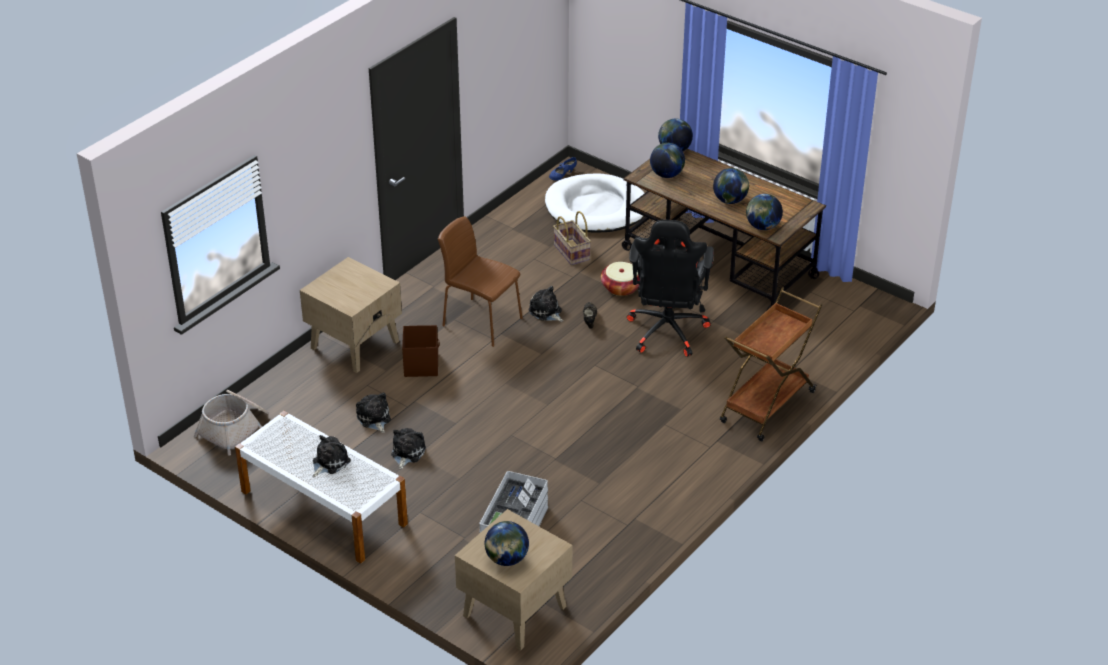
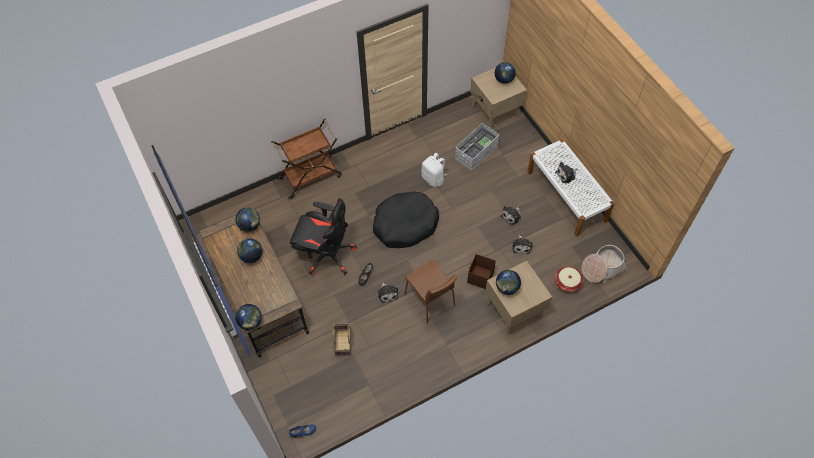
camera: 155 degrees left, 20 degrees up
white dog bed [545,173,645,233] -> none
basket [601,262,640,296] -> basket moved to [555,266,583,292]
black office chair [627,220,714,357] -> black office chair turned 75 degrees clockwise [290,198,357,275]
globe [650,143,685,178] -> globe moved to [496,270,521,295]
none -> black dog bed [373,192,439,248]
none -> white backpack [421,153,447,187]

